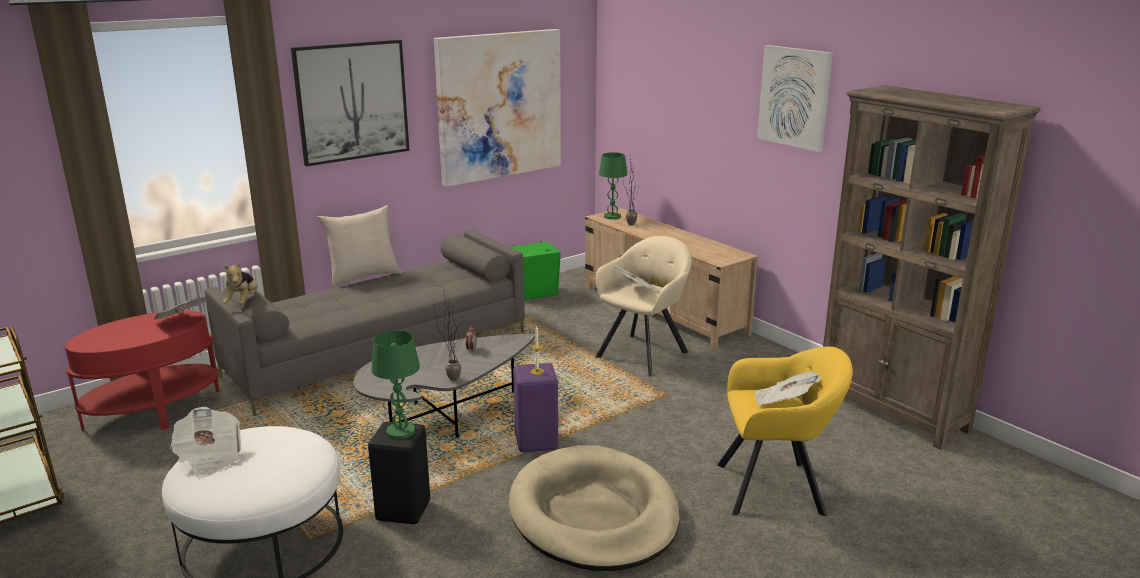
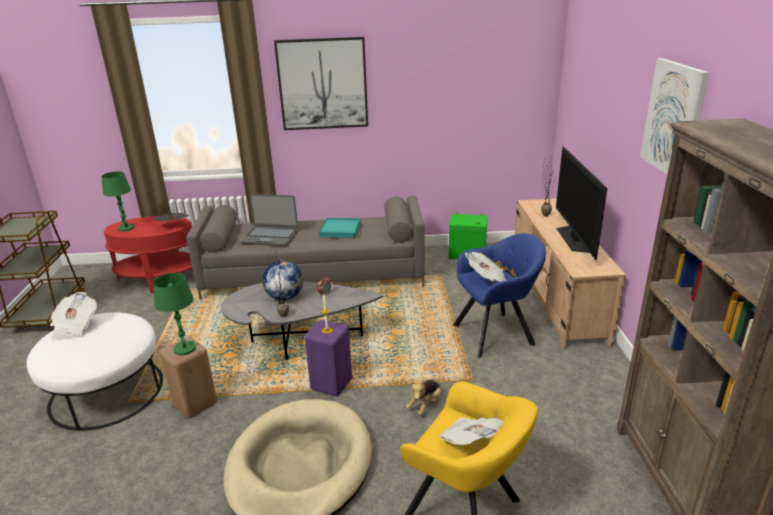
camera: 35 degrees right, 5 degrees up
plush toy [223,261,258,305] -> plush toy moved to [406,380,441,415]
beige pillow [318,205,402,287] -> none
black stool [368,421,430,524] -> beige stool [159,337,217,418]
picture [434,29,561,187] -> none
beige armchair [595,236,692,377] -> blue armchair [453,233,546,358]
green table lamp [599,152,628,219] -> green table lamp moved to [101,171,134,232]
none -> laptop [241,194,298,246]
none -> globe [262,260,303,300]
none -> turquoise tray [319,218,361,238]
none -> television [556,147,607,260]

